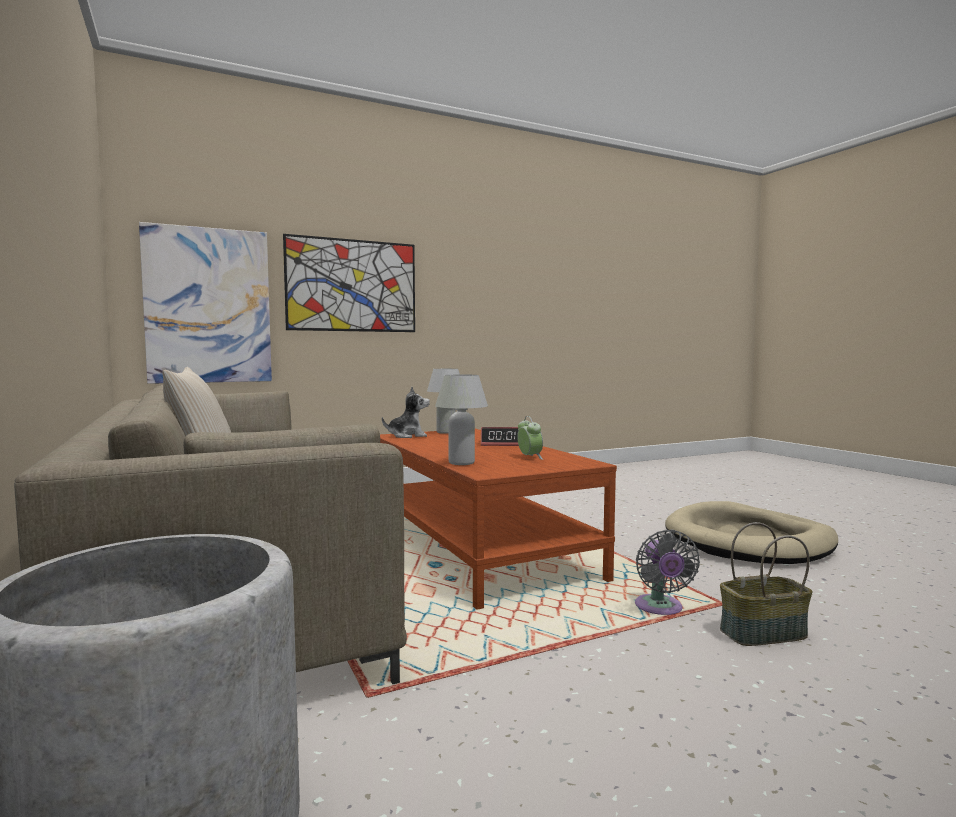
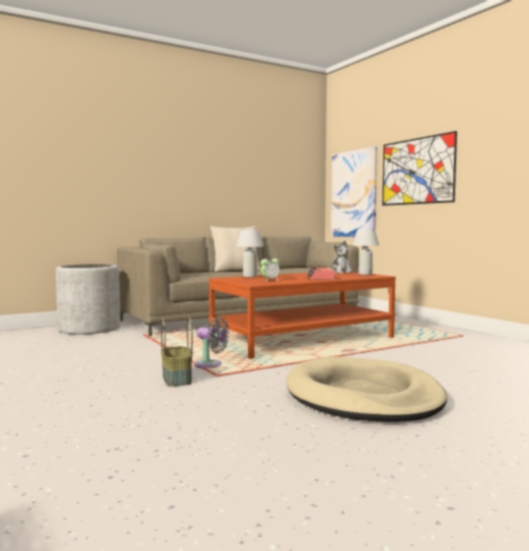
camera: 85 degrees right, 0 degrees up
grey fan [635,529,700,615] -> grey fan turned 150 degrees counterclockwise [195,316,229,368]

